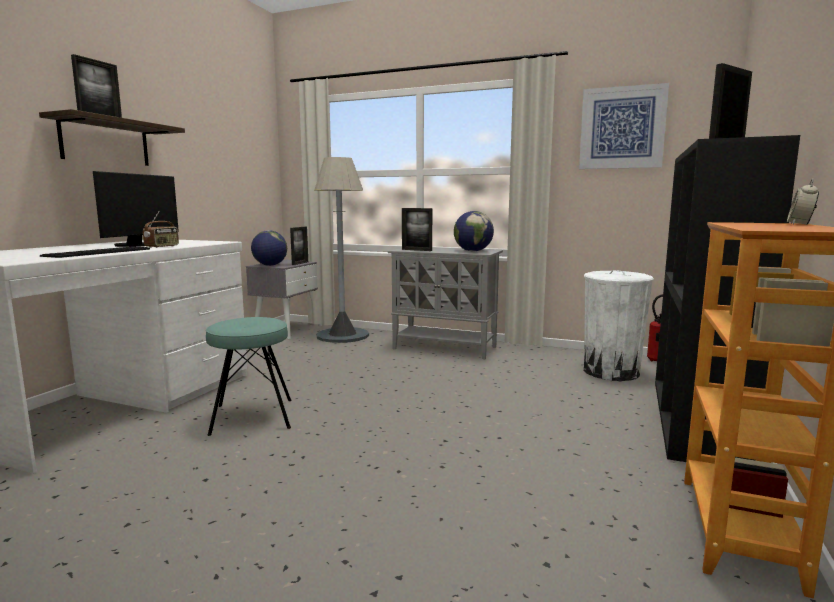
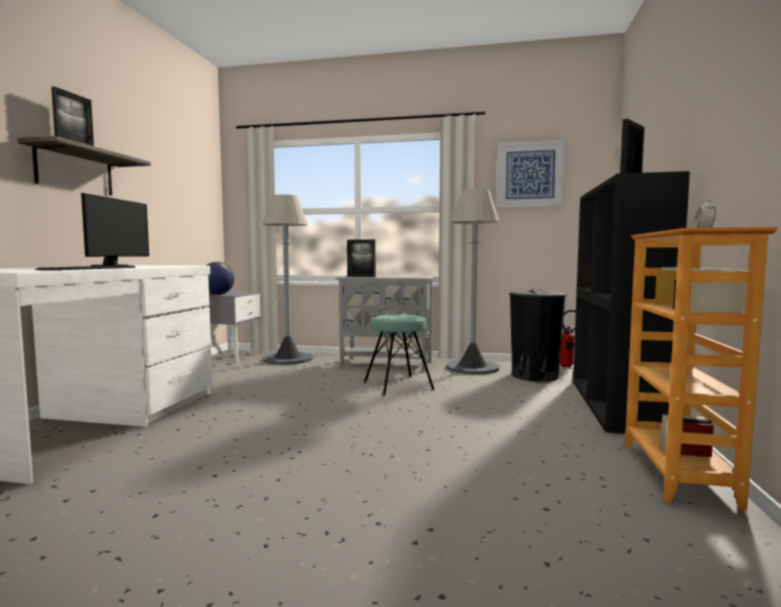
camera: 10 degrees left, 5 degrees down
radio [143,210,179,248] -> none
turquoise stool [206,317,291,436] -> turquoise stool moved to [364,314,435,396]
picture frame [290,227,308,265] -> none
globe [454,211,494,251] -> none
white trash can [584,270,654,381] -> black trash can [509,289,567,382]
none -> grey floor lamp [446,189,500,374]

